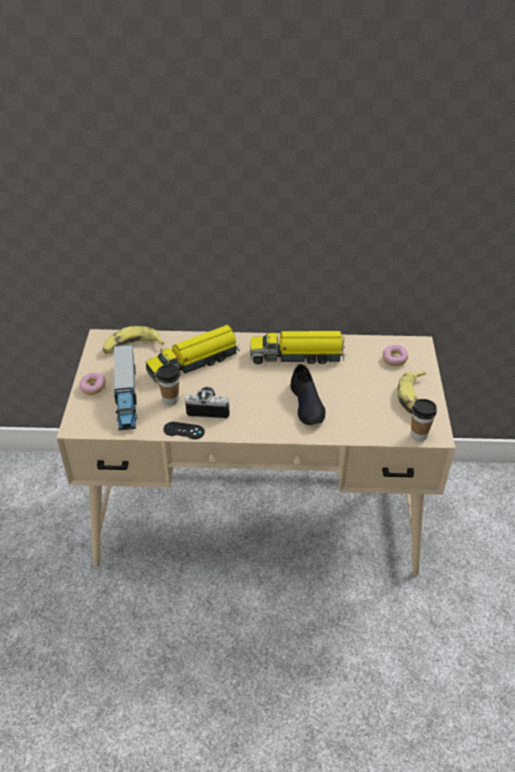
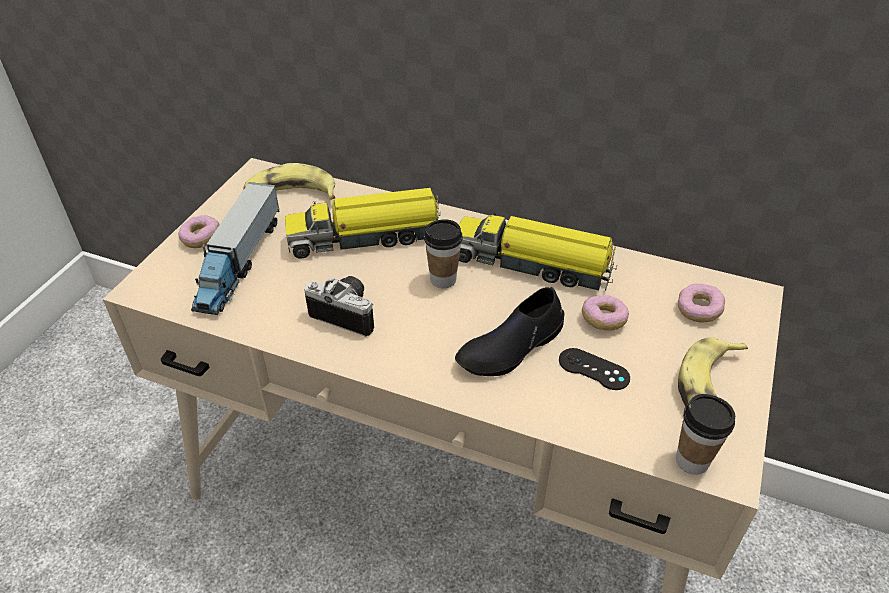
camera: 20 degrees right, 0 degrees up
cup [157,364,180,405] -> cup moved to [424,219,463,289]
black game controller [164,422,205,439] -> black game controller moved to [559,348,630,390]
black shoe [291,364,326,425] -> black shoe turned 45 degrees clockwise [455,287,564,376]
none -> donut [582,295,629,331]

